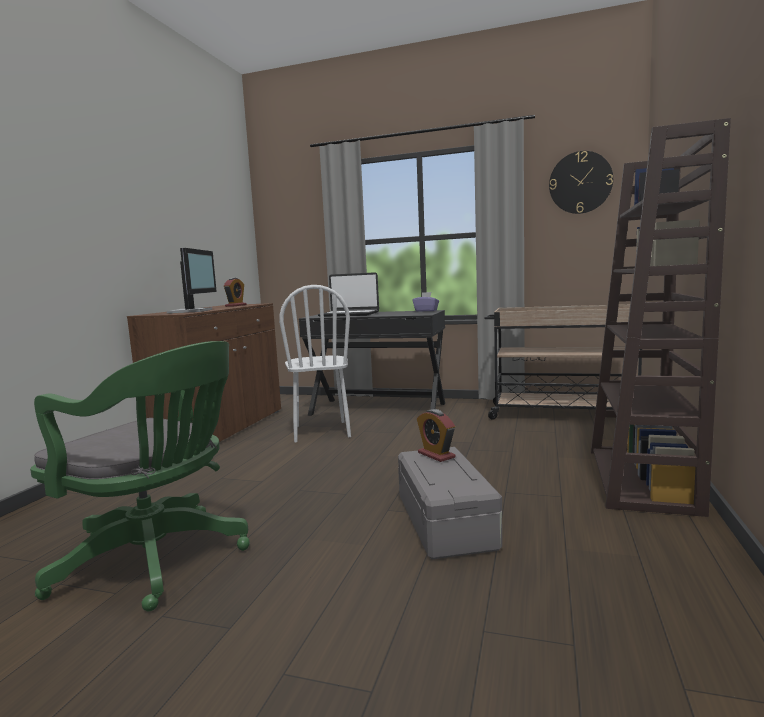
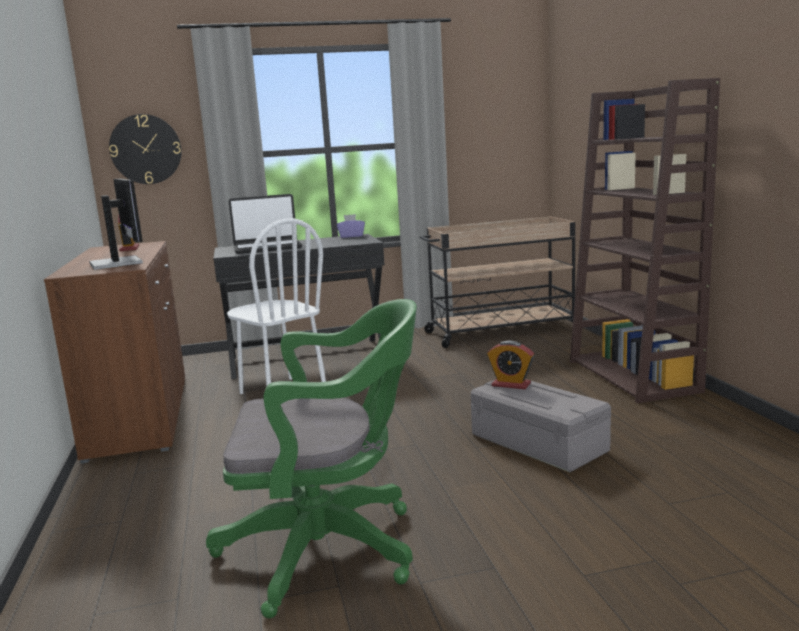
camera: 30 degrees left, 5 degrees up
wall clock [549,151,613,214] -> wall clock moved to [109,114,182,184]

